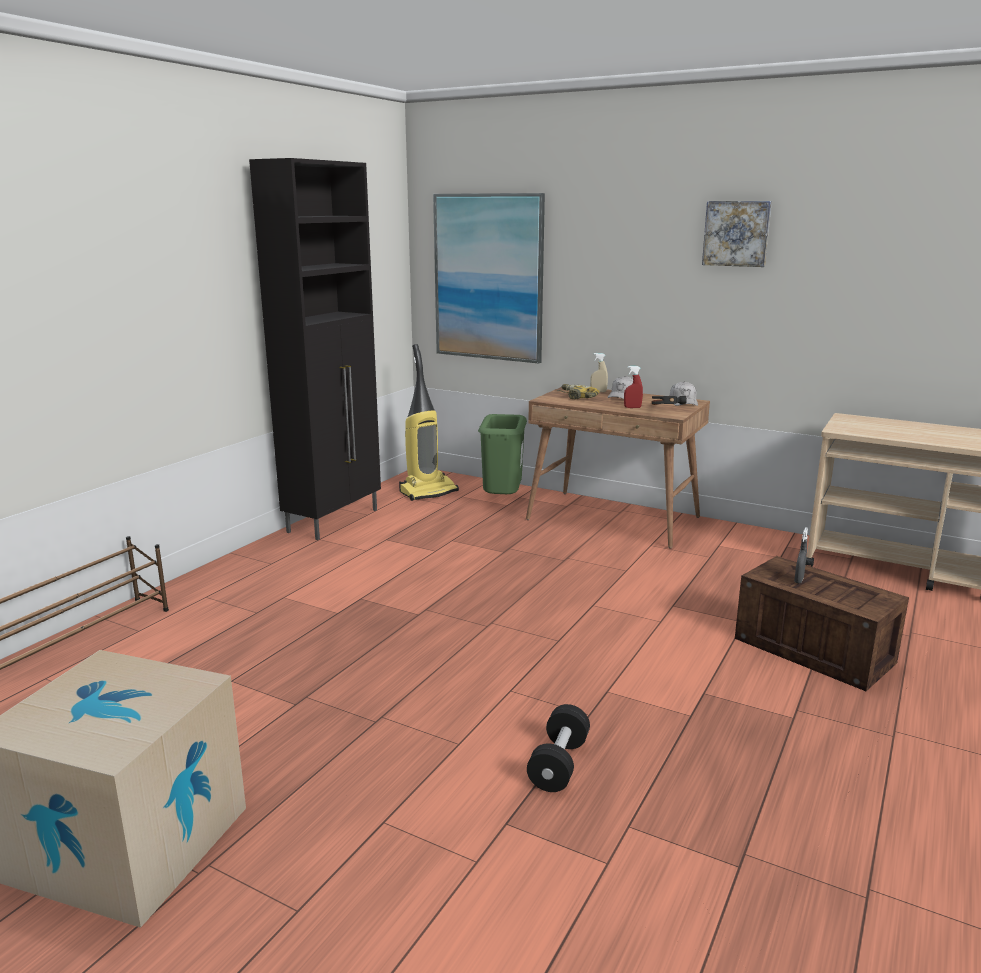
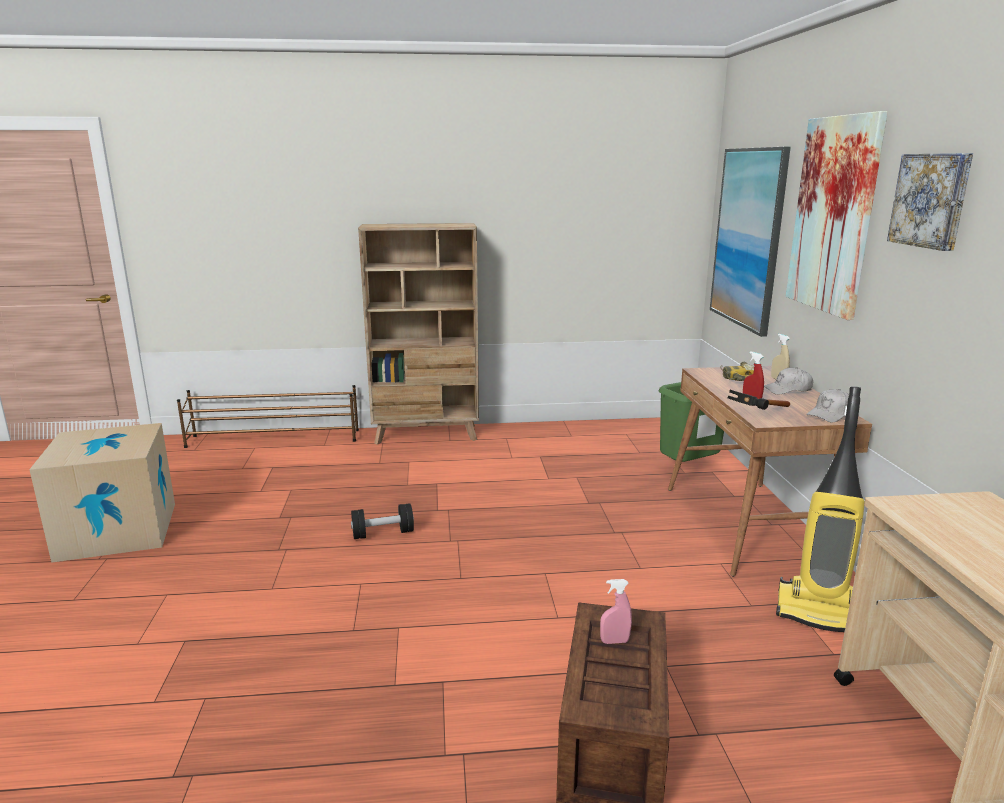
camera: 55 degrees right, 0 degrees up
black cabinet [249,158,381,540] -> none
vacuum cleaner [399,344,459,501] -> vacuum cleaner moved to [776,386,865,632]
black dumbbell [527,704,590,792] -> black dumbbell moved to [351,503,414,539]
grey spray bottle [794,527,808,583] -> pink spray bottle [600,579,632,644]
none -> beige bookcase [358,223,479,445]
none -> picture [786,111,888,320]

